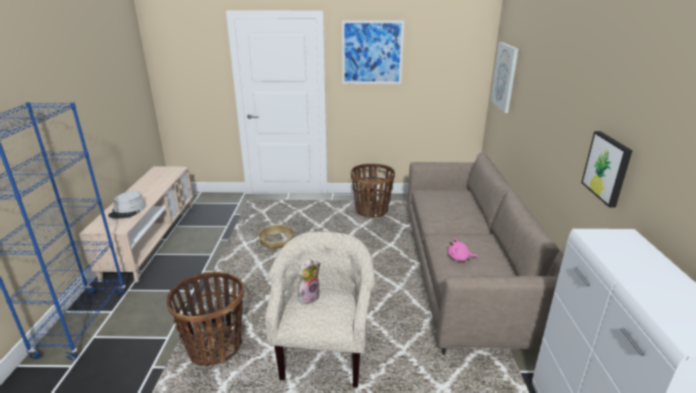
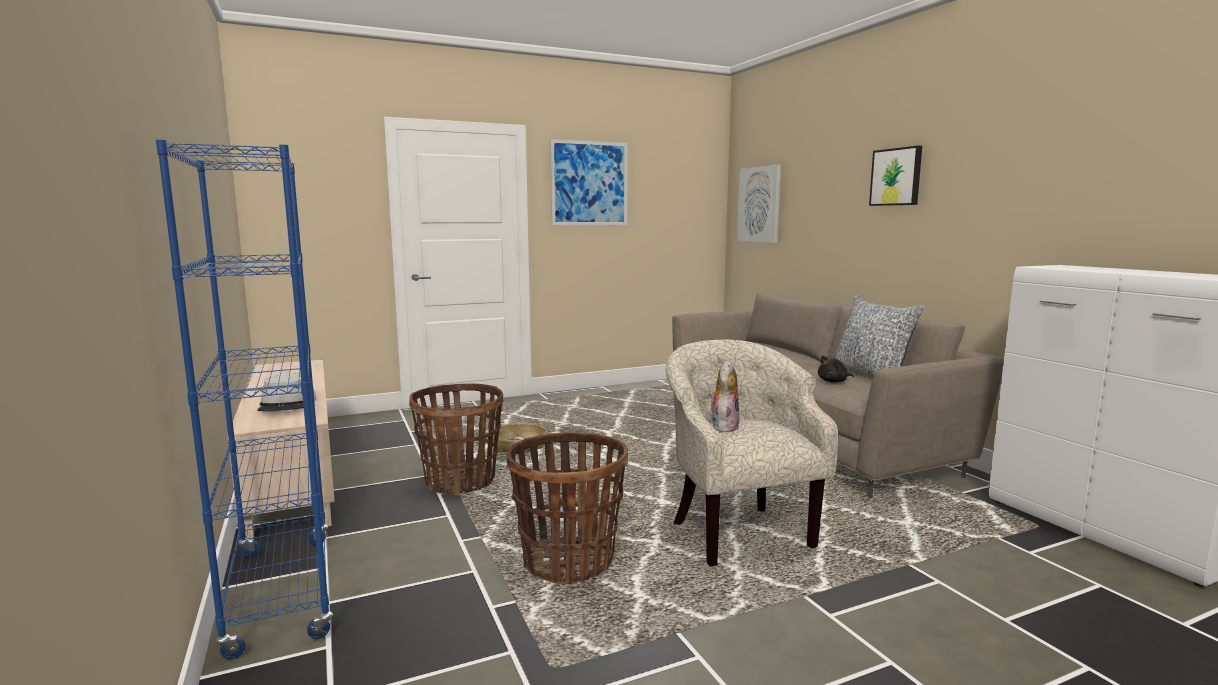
camera: 25 degrees left, 15 degrees down
basket [351,164,395,218] -> basket moved to [409,383,503,495]
pink plush toy [448,238,478,262] -> black plush toy [818,355,854,383]
picture [581,131,633,207] -> picture moved to [869,146,922,206]
none -> pillow [835,295,925,379]

